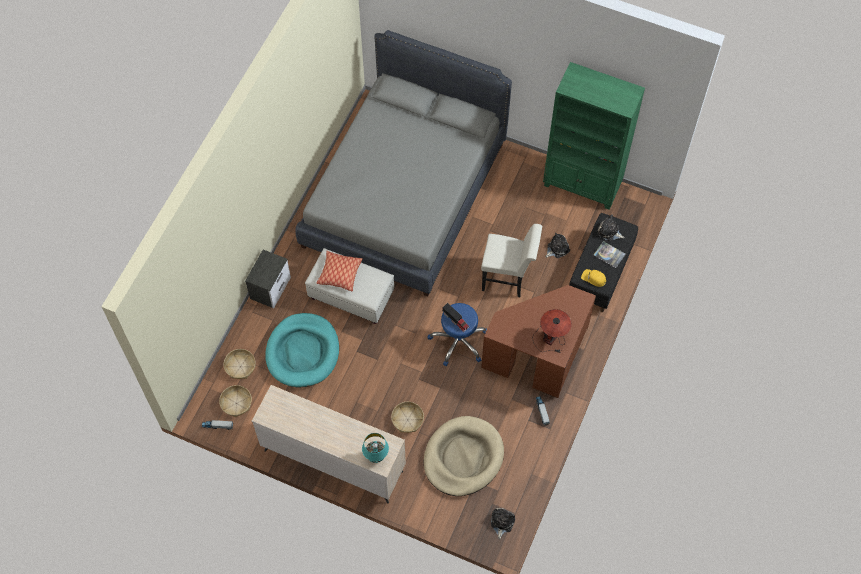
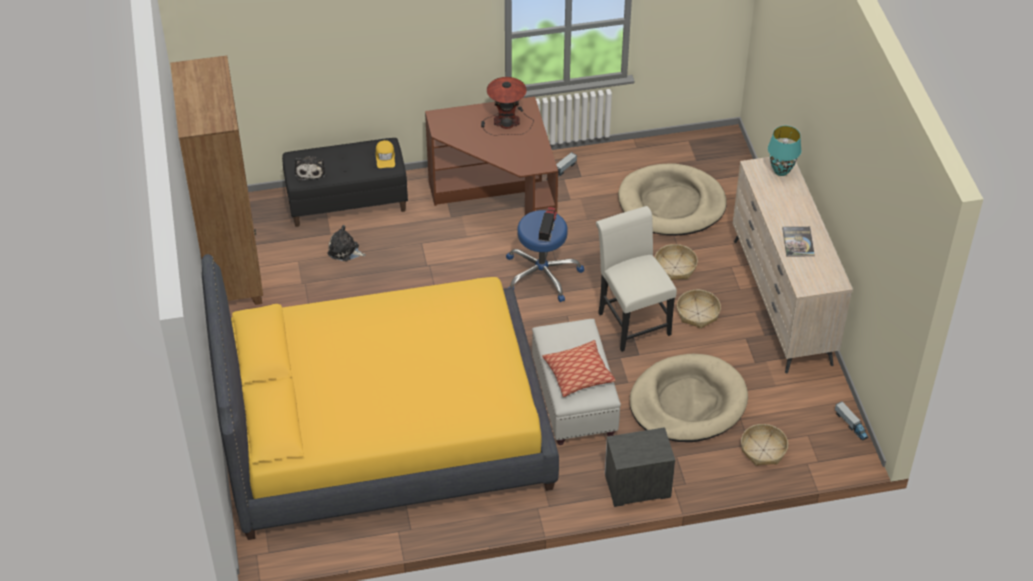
camera: 125 degrees left, 15 degrees down
basket [219,385,252,417] -> basket moved to [677,290,721,329]
turquoise dog bed [265,313,339,387] -> beige dog bed [630,354,748,442]
grey bed [295,30,512,297] -> yellow bed [202,254,559,540]
white chair [481,224,542,297] -> white chair moved to [596,206,677,352]
plush toy [491,508,515,539] -> none
green bookcase [543,62,645,210] -> brown bookcase [170,55,263,305]
book [593,241,626,268] -> book moved to [782,227,815,256]

